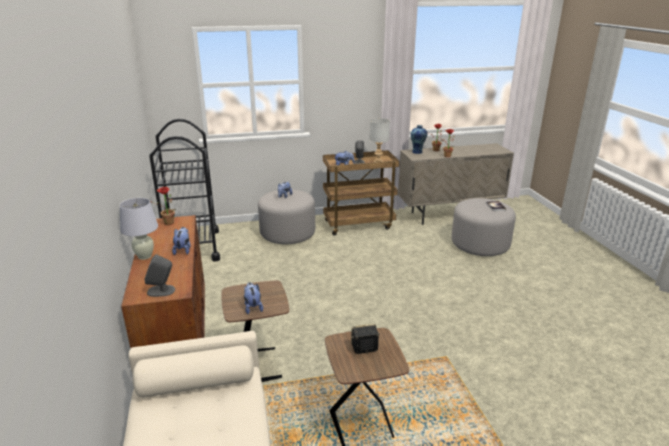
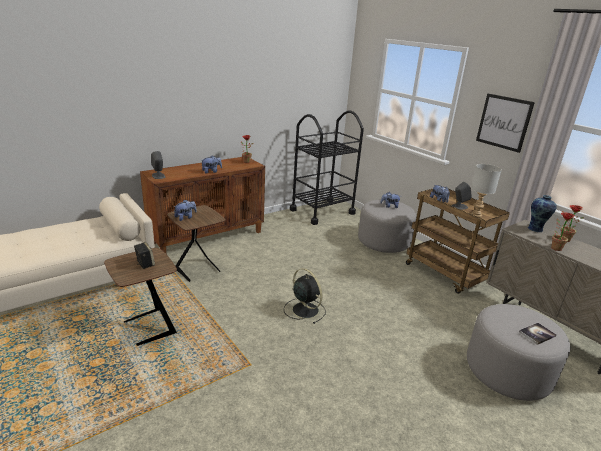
camera: 65 degrees right, 0 degrees up
white table lamp [120,198,158,260] -> none
none -> black fan [284,268,326,324]
none -> picture [476,94,535,153]

